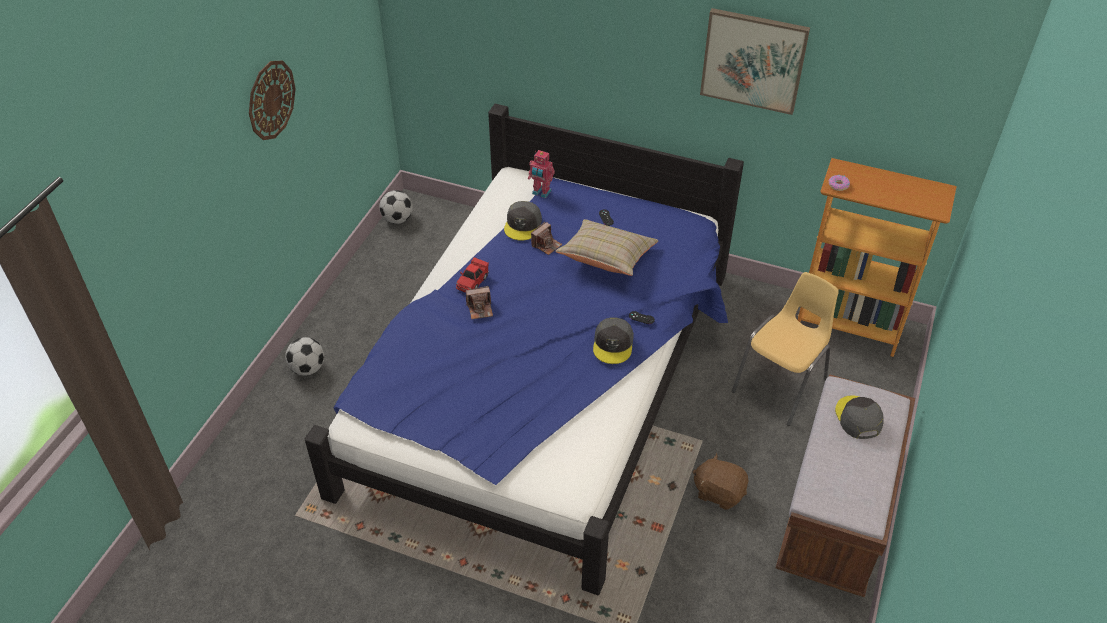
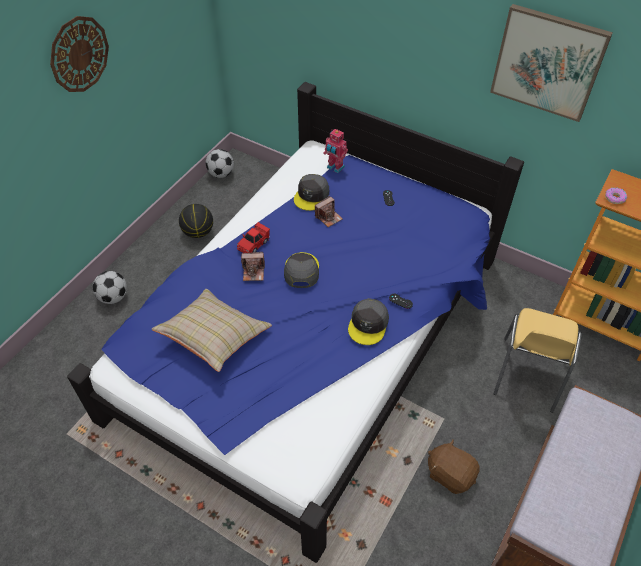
camera: 10 degrees right, 5 degrees up
beige pillow [555,219,658,276] -> beige pillow moved to [151,289,272,372]
yellow chair [732,272,839,426] -> yellow chair turned 150 degrees clockwise [493,308,582,413]
grey cap [835,395,884,439] -> grey cap moved to [284,252,319,288]
none -> basketball [179,204,213,238]

